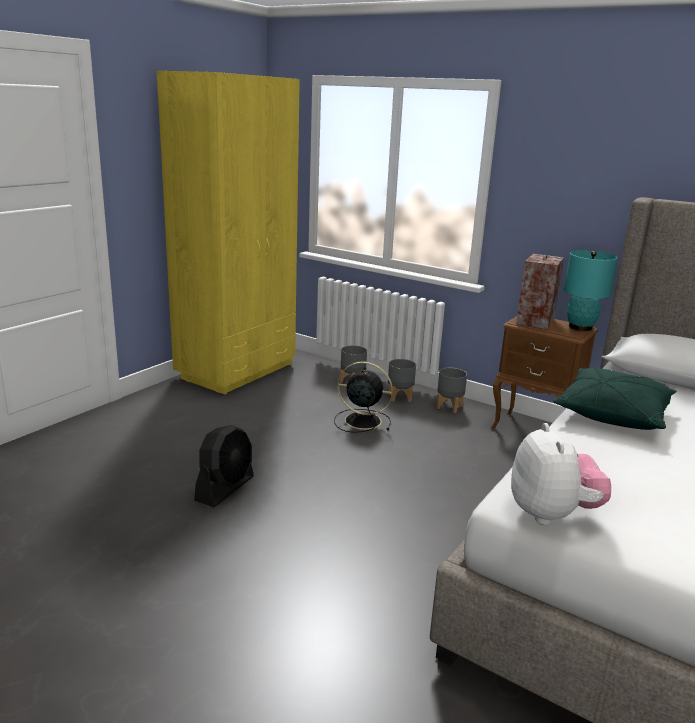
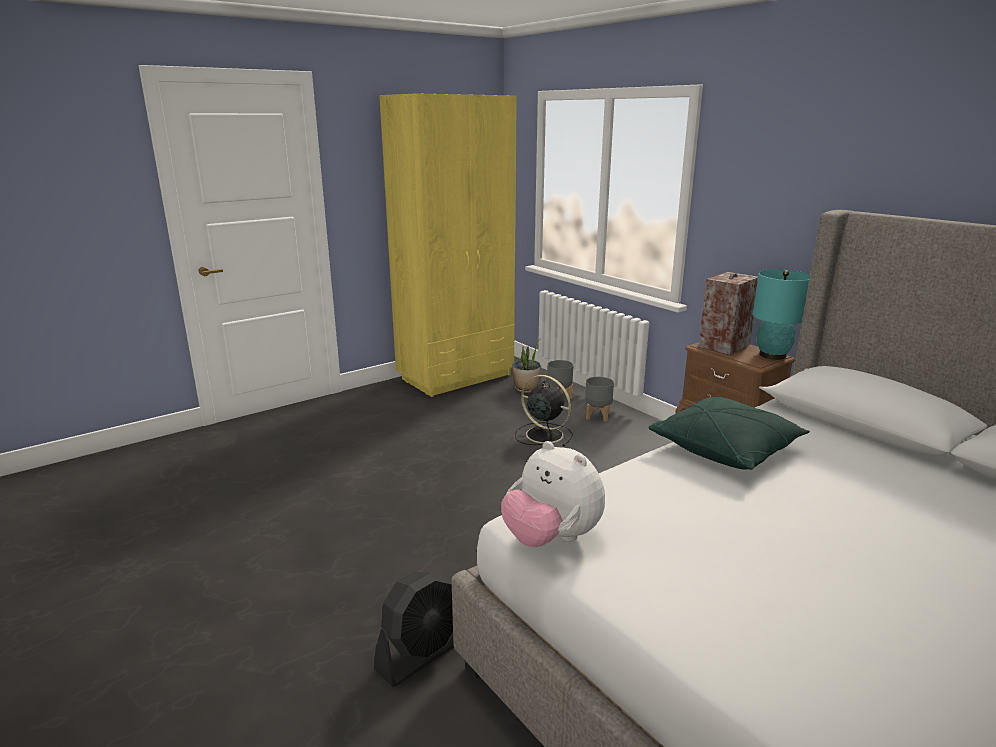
camera: 20 degrees right, 0 degrees up
black fan [194,425,254,507] -> black fan moved to [374,572,454,687]
grey planter [436,368,467,413] -> none
plush toy [511,423,611,525] -> plush toy turned 120 degrees clockwise [501,441,605,547]
none -> potted plant [512,339,541,393]

